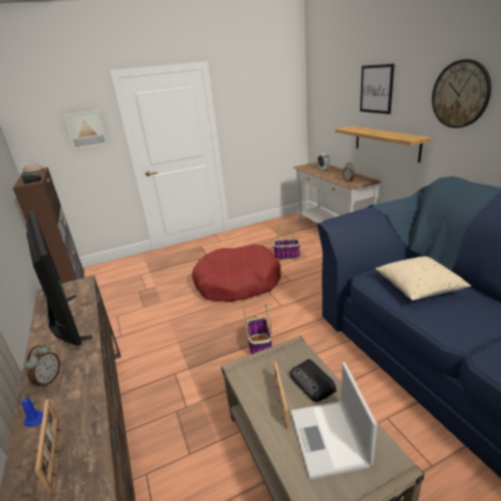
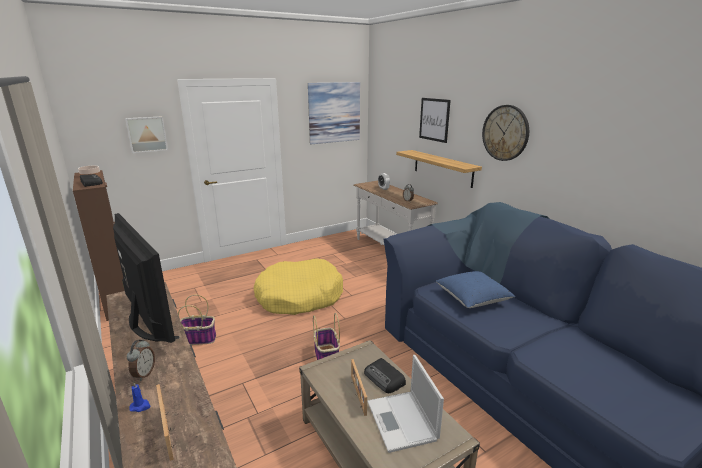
camera: 10 degrees left, 5 degrees down
red dog bed [192,244,281,302] -> yellow dog bed [254,258,343,315]
basket [273,222,300,259] -> basket moved to [178,295,216,345]
beige pillow [376,256,471,301] -> blue pillow [436,271,516,308]
none -> picture [308,82,360,144]

